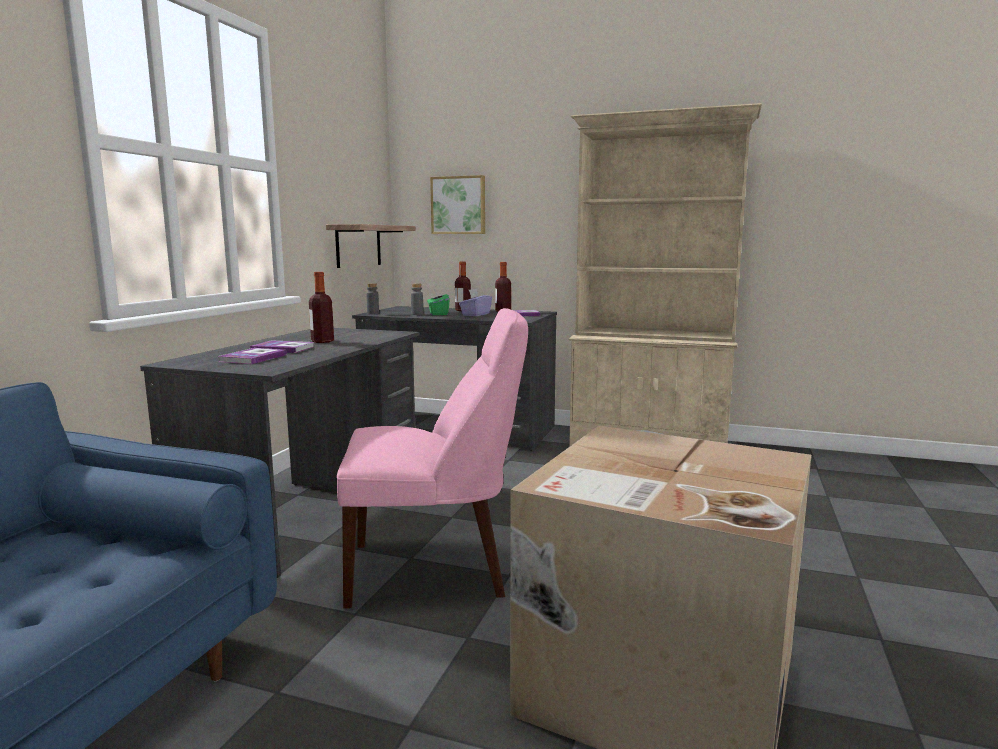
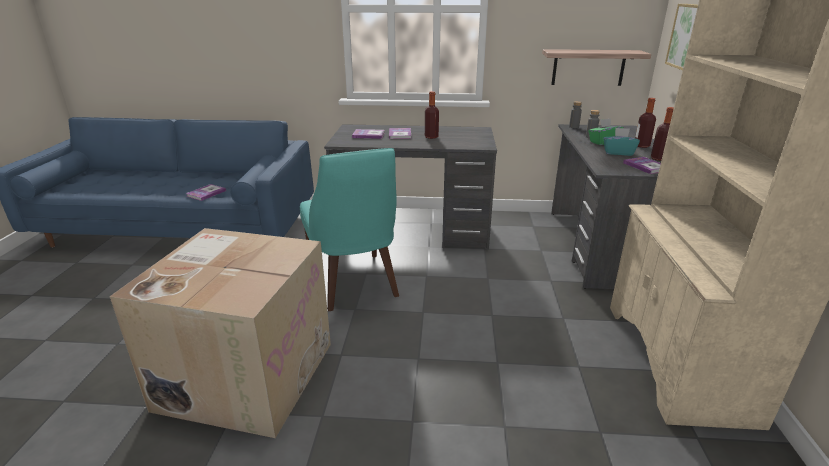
camera: 75 degrees right, 15 degrees up
pink chair [337,308,528,608] -> turquoise chair [300,148,399,311]
purple tissue box [459,289,492,316] -> turquoise tissue box [603,128,640,156]
none -> book [186,184,226,201]

